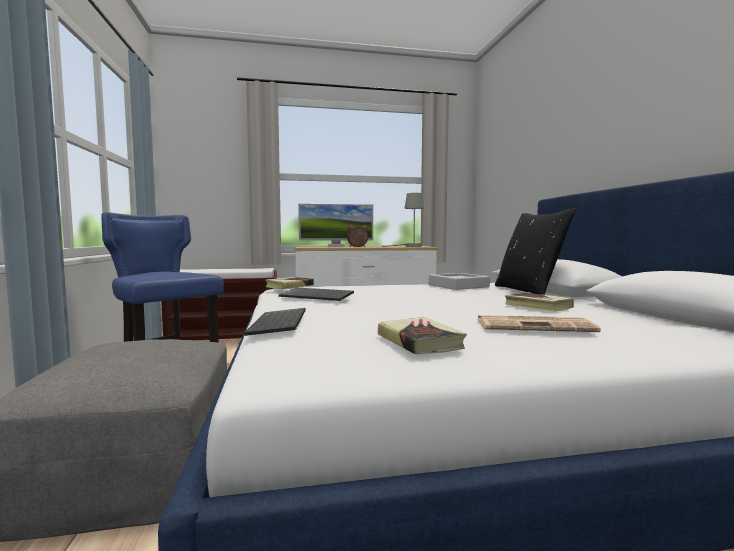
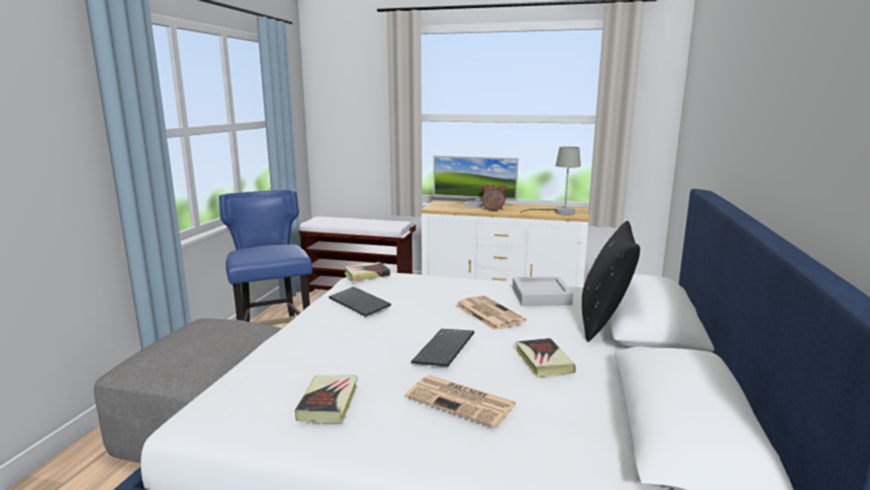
camera: 25 degrees right, 10 degrees up
keyboard [244,308,306,336] -> keyboard moved to [411,329,474,367]
none -> newspaper [455,295,527,330]

